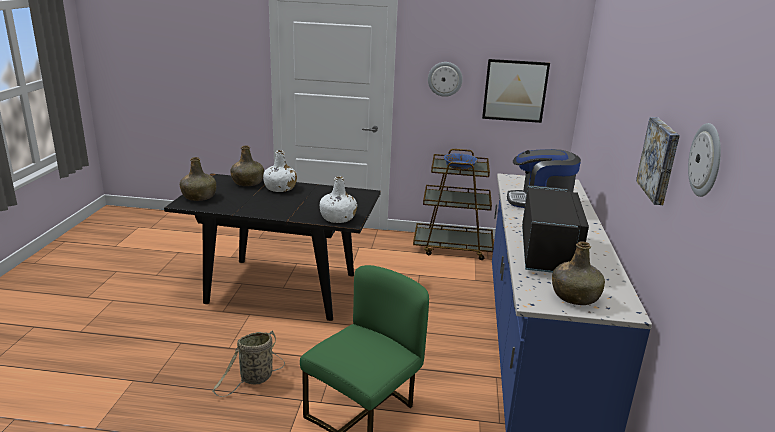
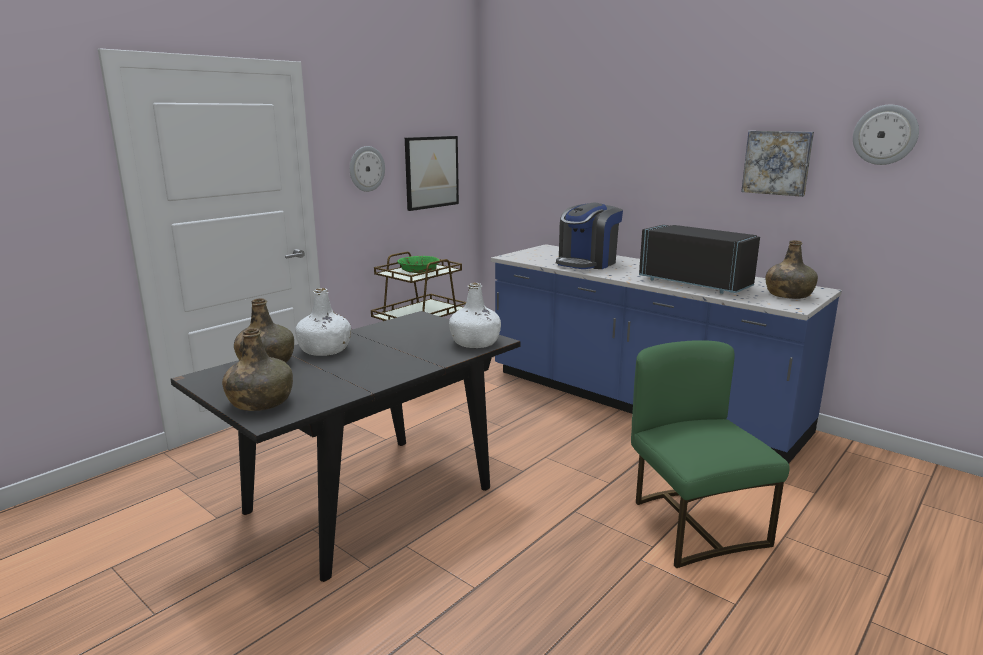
camera: 55 degrees left, 5 degrees down
basket [212,330,285,397] -> none
blue bowl [444,153,478,170] -> green bowl [397,256,440,273]

